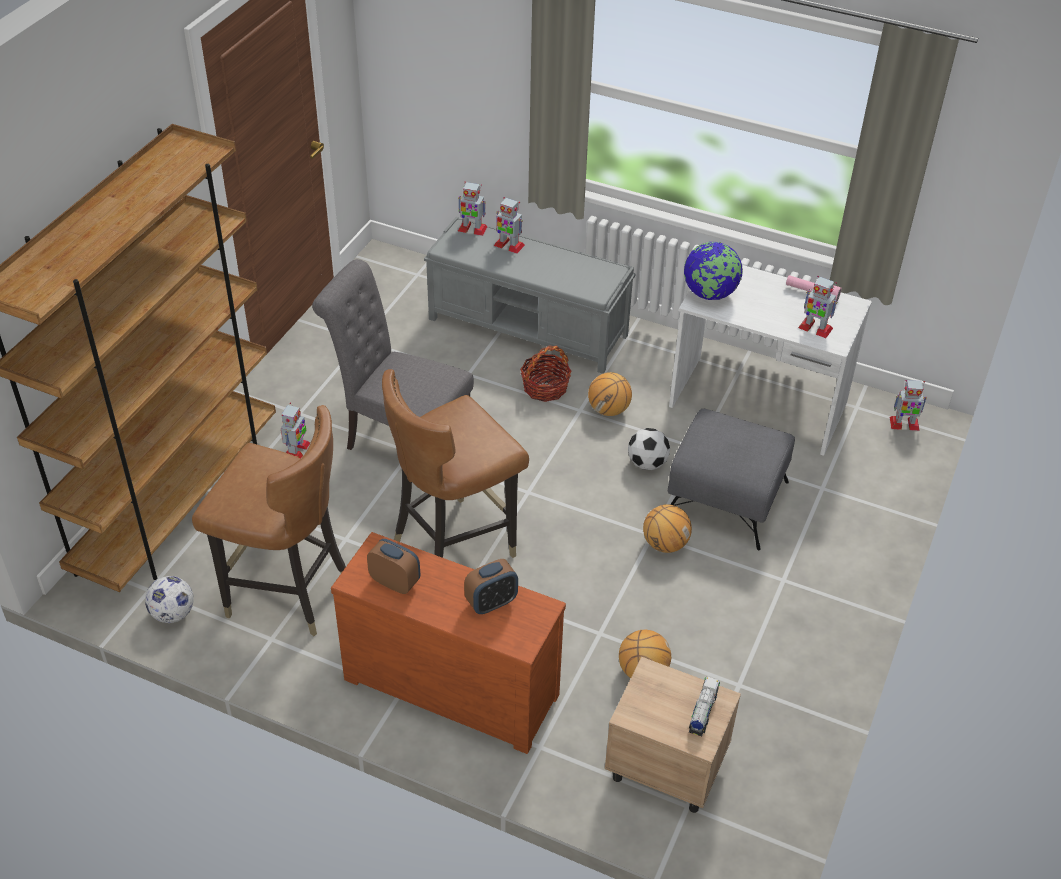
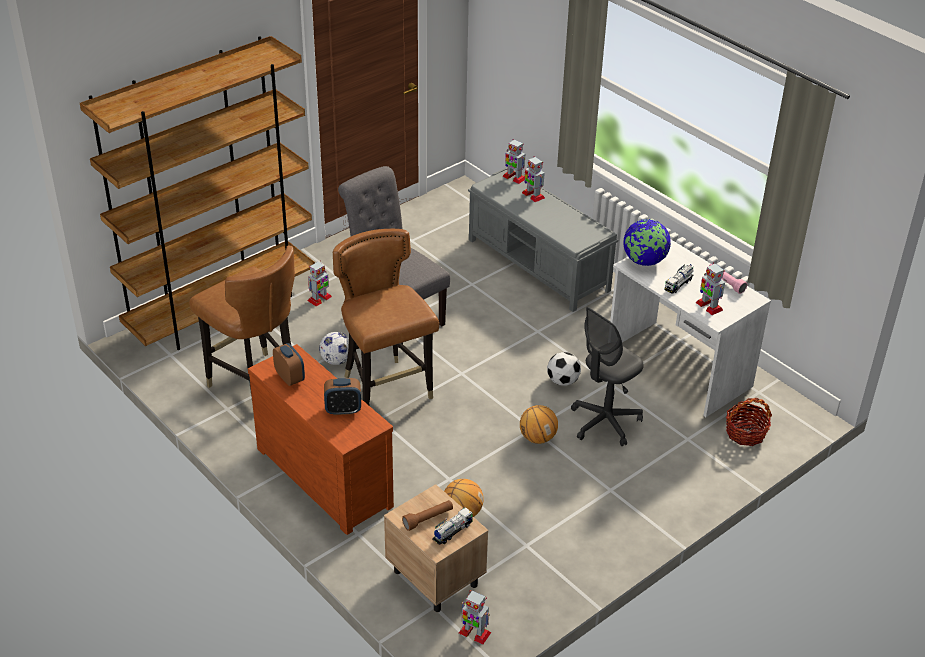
camera: 25 degrees right, 5 degrees down
football [145,576,194,623] -> football moved to [319,332,349,365]
brown chair [382,369,529,558] -> brown chair turned 75 degrees clockwise [333,229,439,405]
basket [520,345,572,402] -> basket moved to [726,398,772,446]
basketball [588,372,632,416] -> none
grey ottoman [668,409,795,550] -> grey office chair [571,307,644,446]
toy robot [890,380,927,431] -> toy robot moved to [459,590,491,644]
none -> brown flashlight [402,500,453,531]
none -> toy truck [665,264,694,294]

